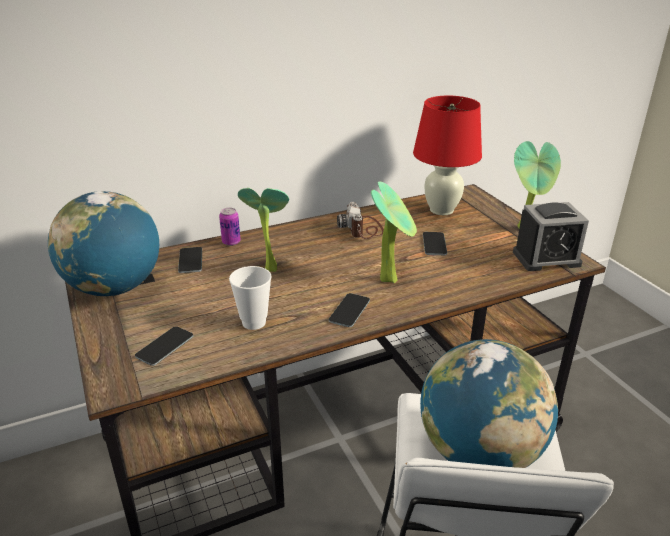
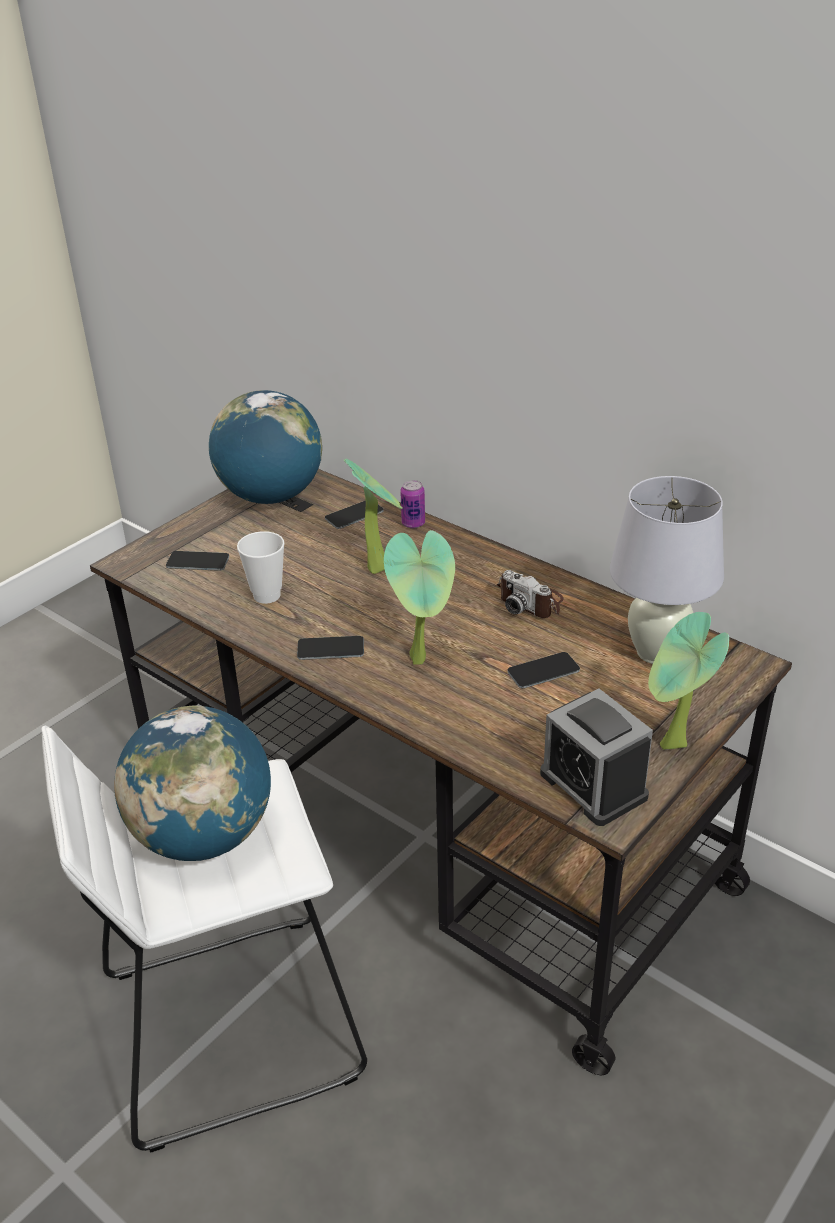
camera: 65 degrees right, 5 degrees up
camera [337,202,384,239] -> camera turned 105 degrees counterclockwise [497,570,564,618]
red table lamp [413,96,482,215] -> white table lamp [610,476,724,664]

